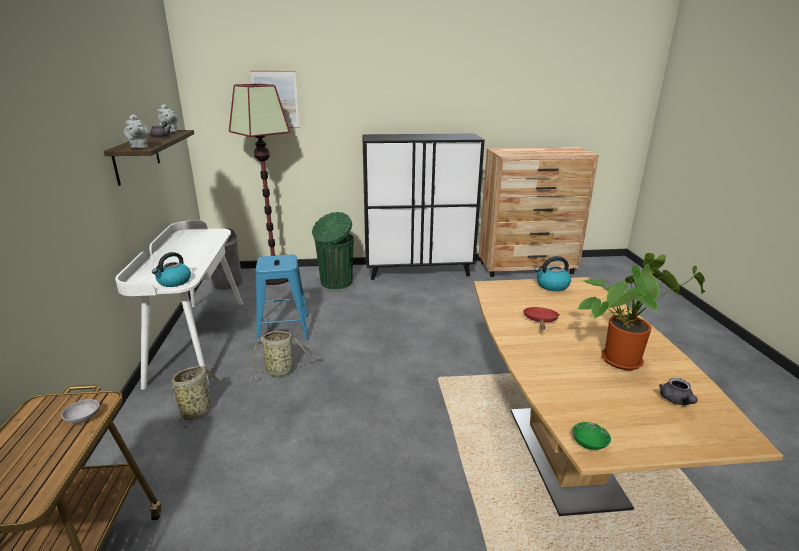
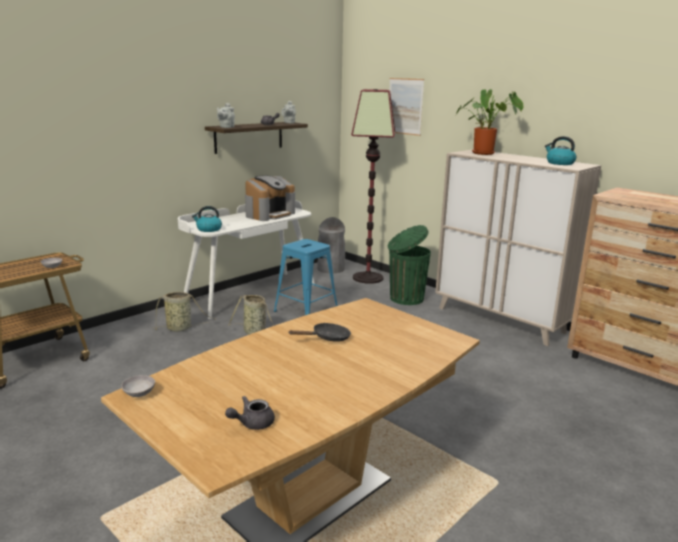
camera: 50 degrees right, 5 degrees down
black cabinet [362,133,485,280] -> beige cabinet [435,150,601,346]
red frying pan [523,307,559,330] -> black frying pan [288,323,351,342]
kettle [535,256,571,291] -> kettle moved to [545,136,576,165]
green bowl [573,422,611,450] -> grey bowl [121,375,155,397]
potted plant [577,253,705,370] -> potted plant moved to [456,89,523,155]
none -> coffee machine [245,176,295,221]

